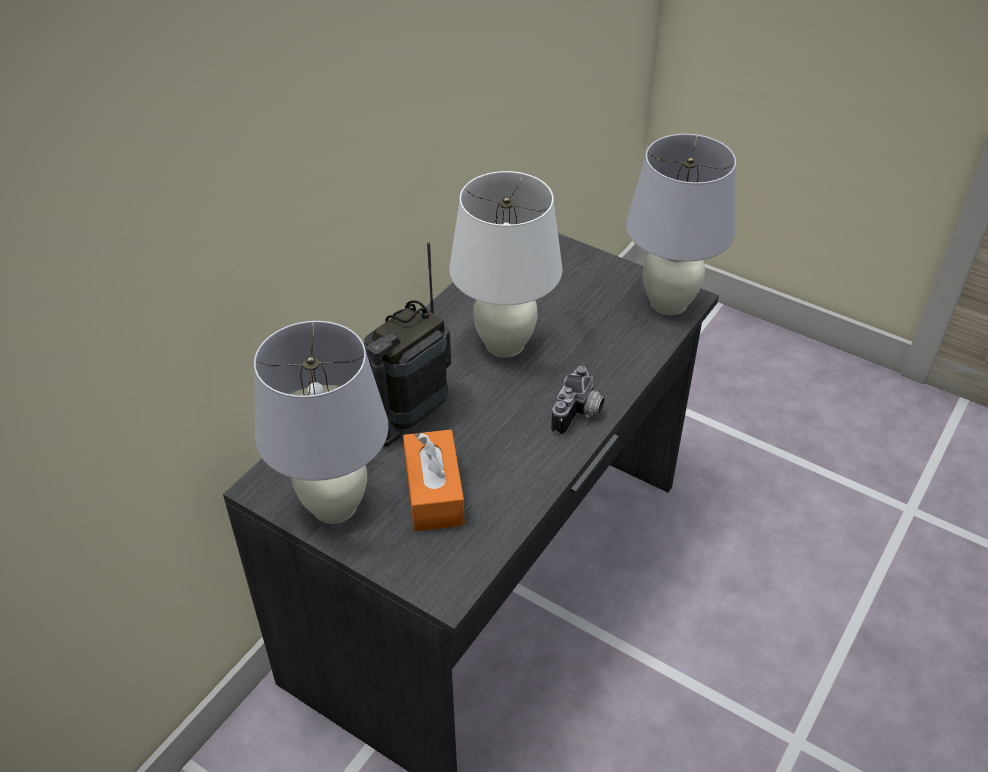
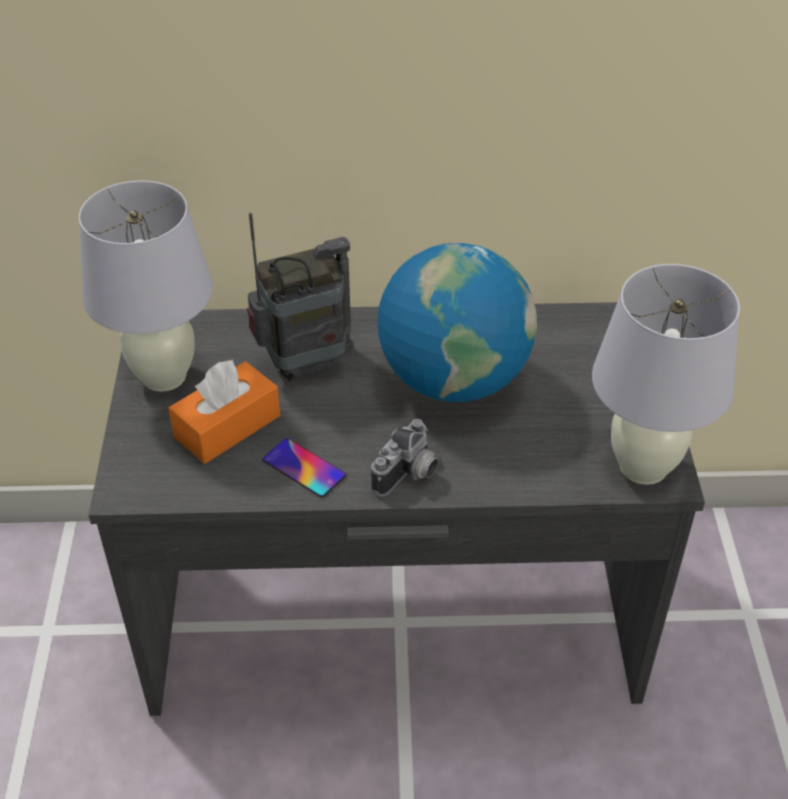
camera: 55 degrees right, 0 degrees up
radio [364,242,451,447] -> radio turned 150 degrees clockwise [247,213,353,381]
white table lamp [449,171,562,358] -> globe [377,243,537,402]
camera [551,366,605,436] -> camera turned 45 degrees counterclockwise [371,419,438,497]
none -> phone [262,438,346,497]

